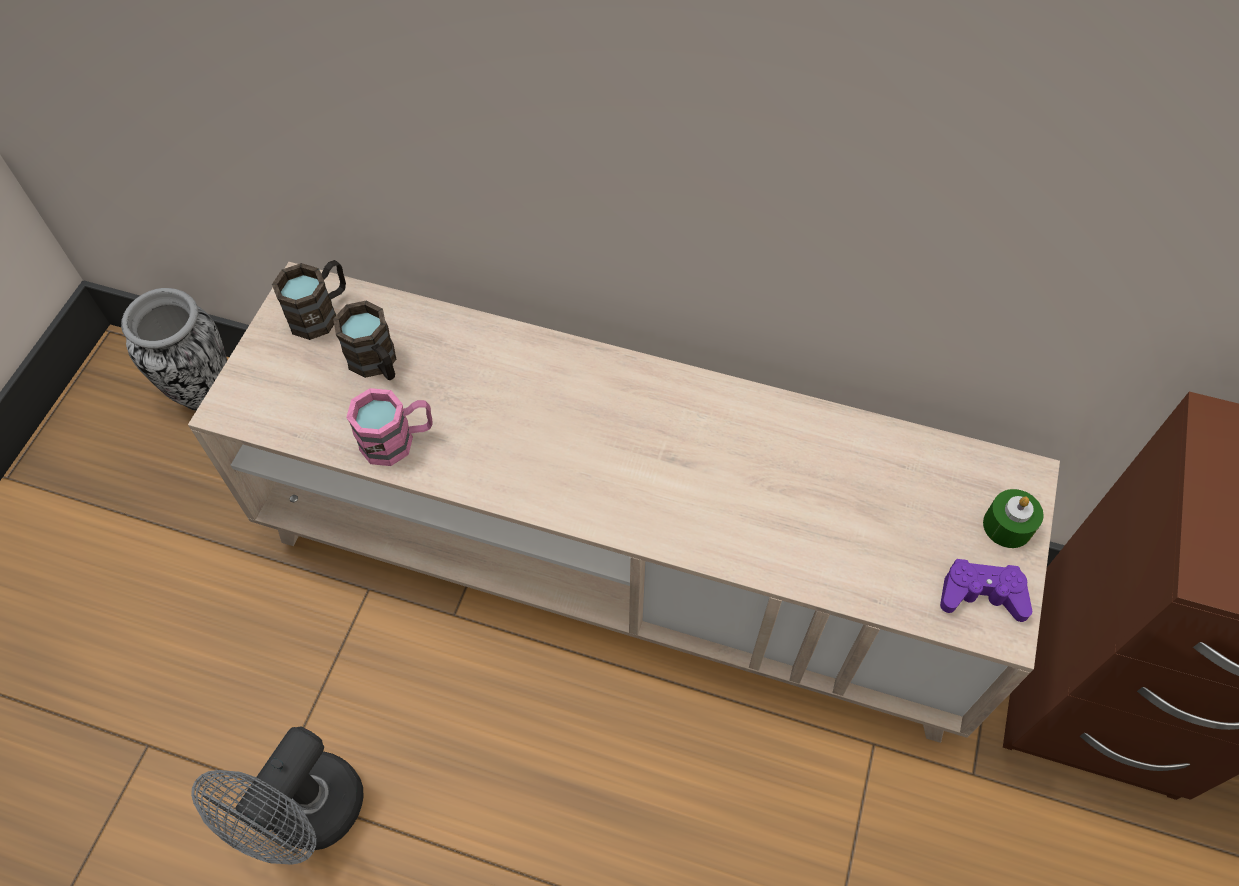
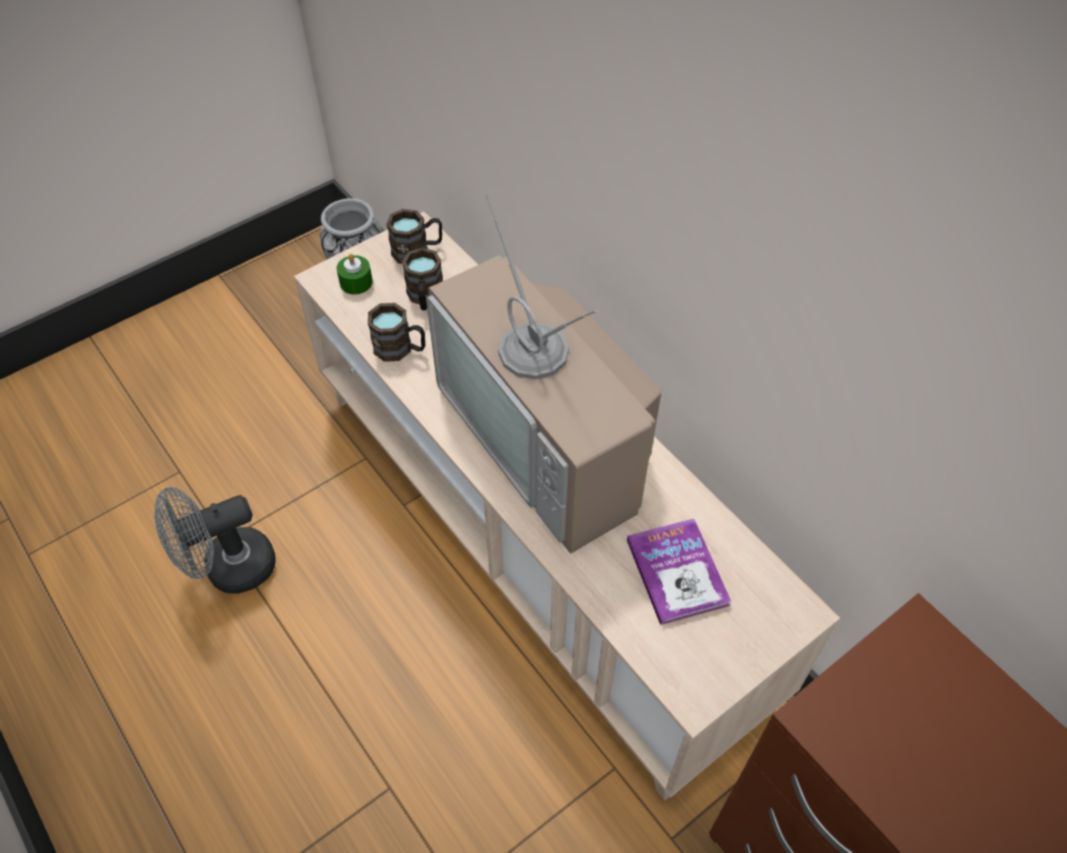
camera: 35 degrees right, 5 degrees down
pink mug [346,388,433,466] -> brown mug [368,303,425,362]
purple game controller [940,559,1032,622] -> none
green candle [983,489,1044,548] -> green candle moved to [337,254,373,295]
none -> television [426,194,661,553]
none -> book [627,519,731,625]

